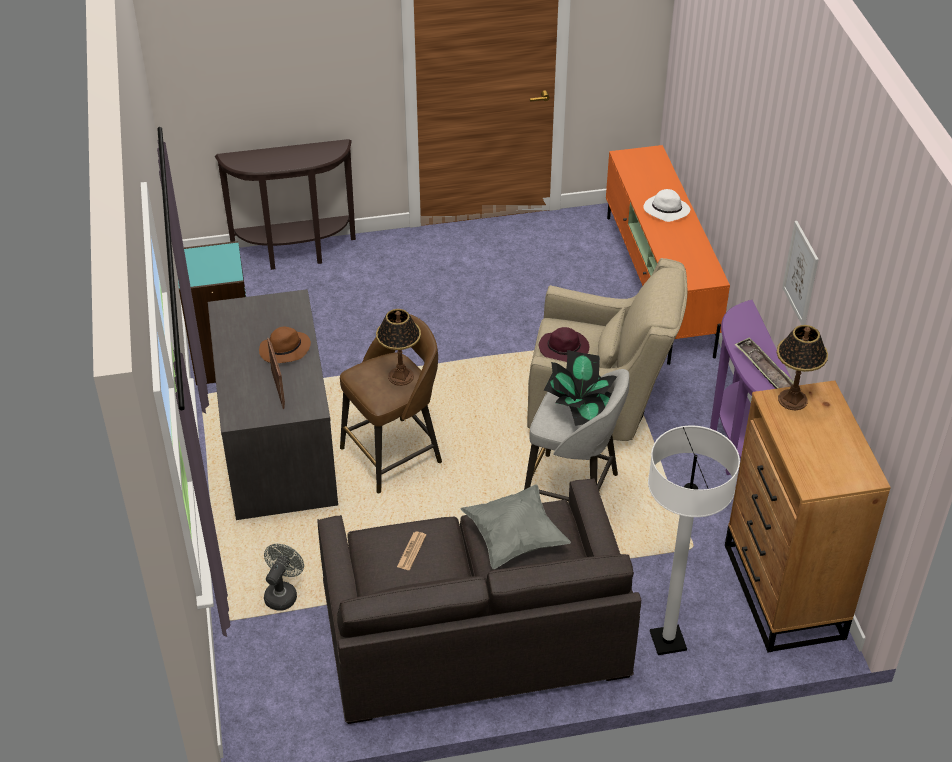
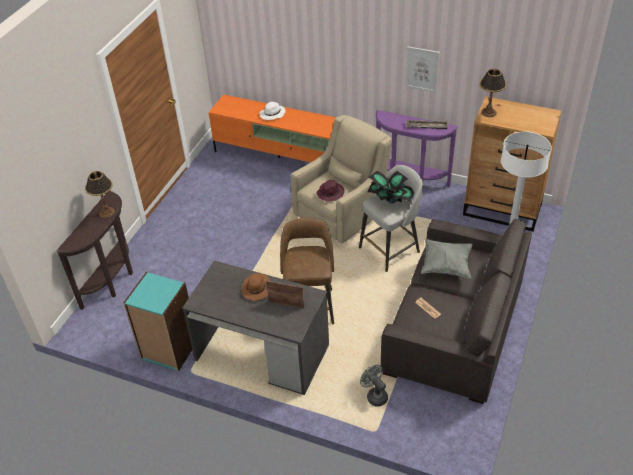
camera: 55 degrees left, 0 degrees up
table lamp [376,309,421,386] -> table lamp moved to [85,171,115,218]

